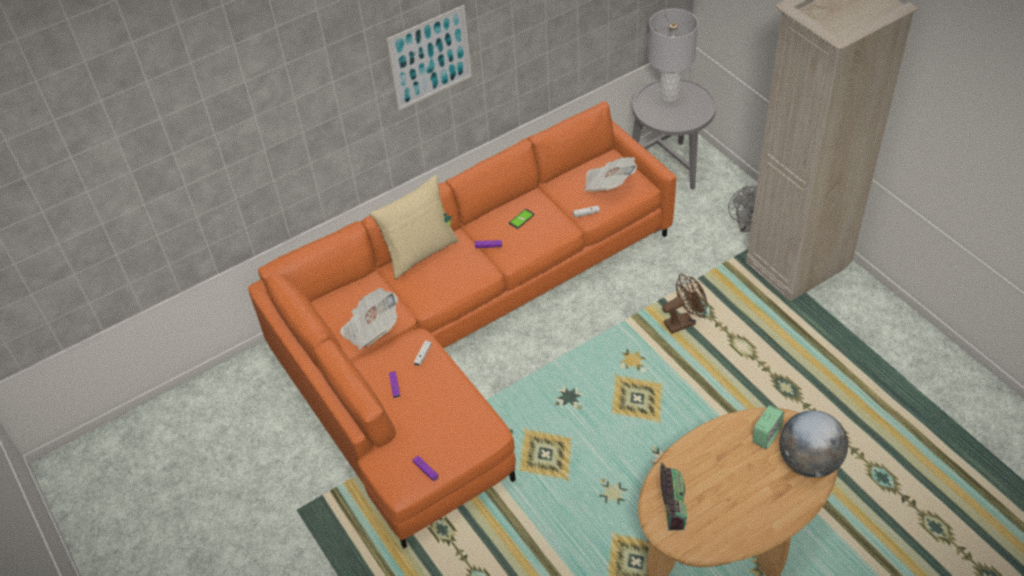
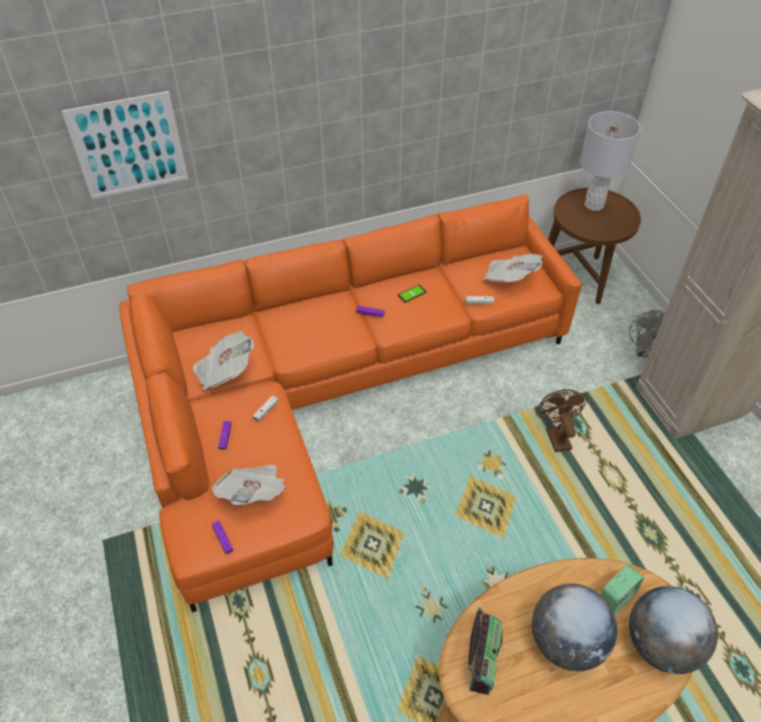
camera: 10 degrees right, 0 degrees up
beige pillow [370,175,458,279] -> none
picture [386,5,472,110] -> picture moved to [62,91,188,199]
grey side table [632,78,716,190] -> brown side table [548,188,641,304]
brown fan [662,273,708,334] -> brown fan turned 90 degrees counterclockwise [536,389,588,452]
none -> newspaper [212,465,286,505]
none -> globe [532,584,617,671]

